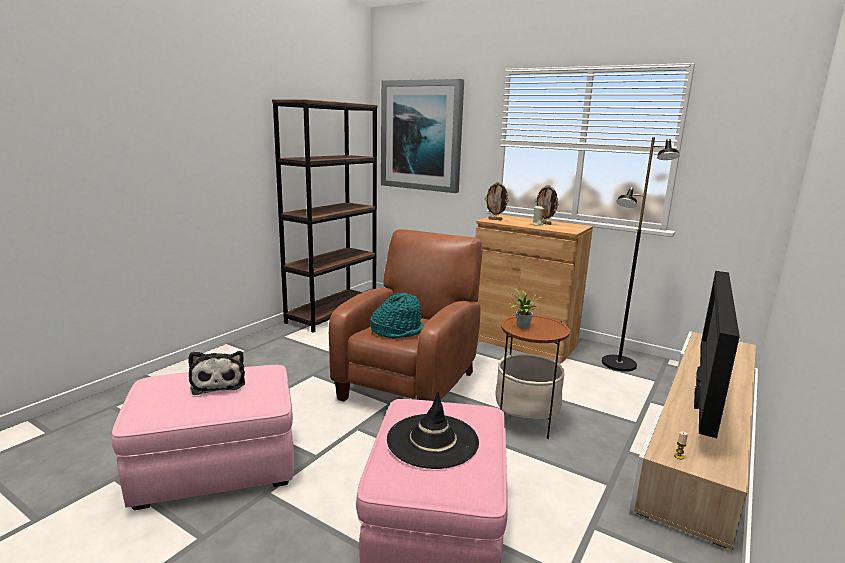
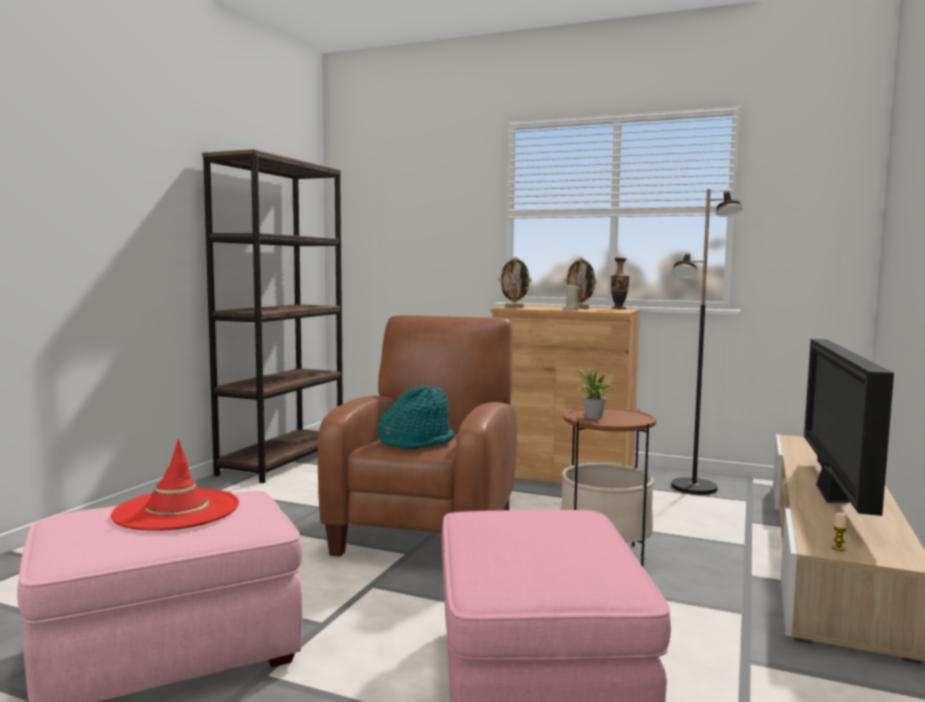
camera: 10 degrees left, 10 degrees down
plush toy [188,351,245,395] -> red hat [111,439,239,531]
picture [381,79,464,193] -> none
black hat [387,391,479,469] -> none
none -> vase [611,258,630,309]

